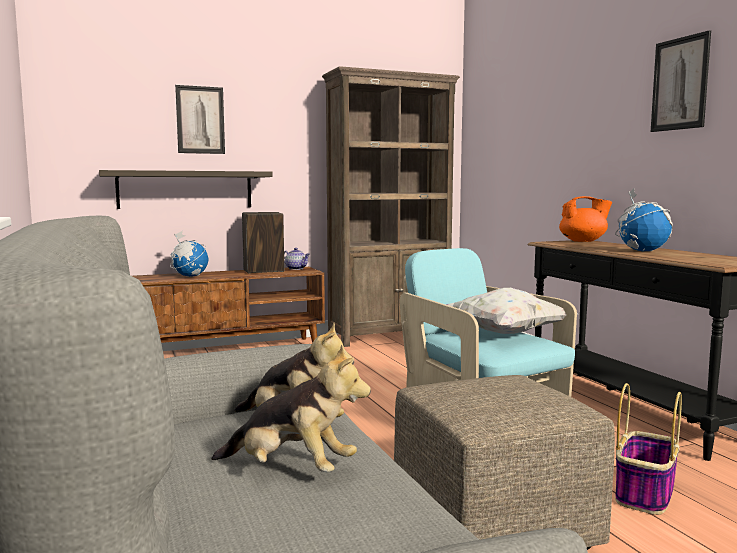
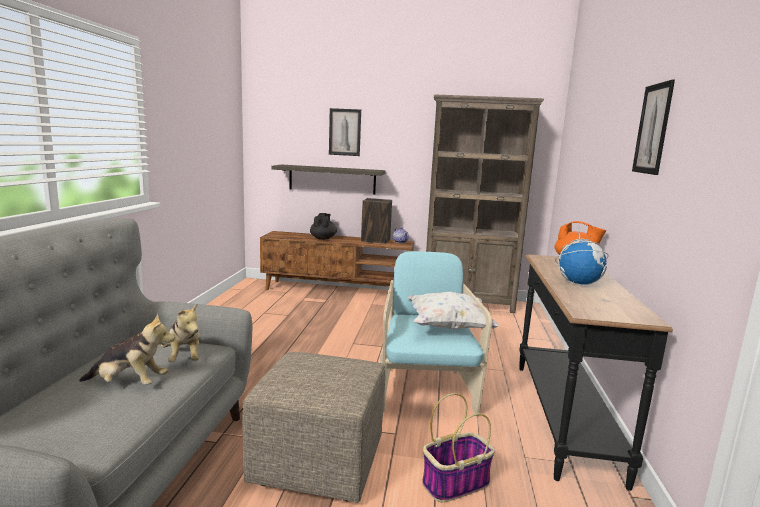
camera: 30 degrees right, 5 degrees up
globe [170,231,208,277] -> black teapot [310,213,337,240]
plush toy [211,344,371,472] -> plush toy turned 45 degrees counterclockwise [79,313,175,385]

